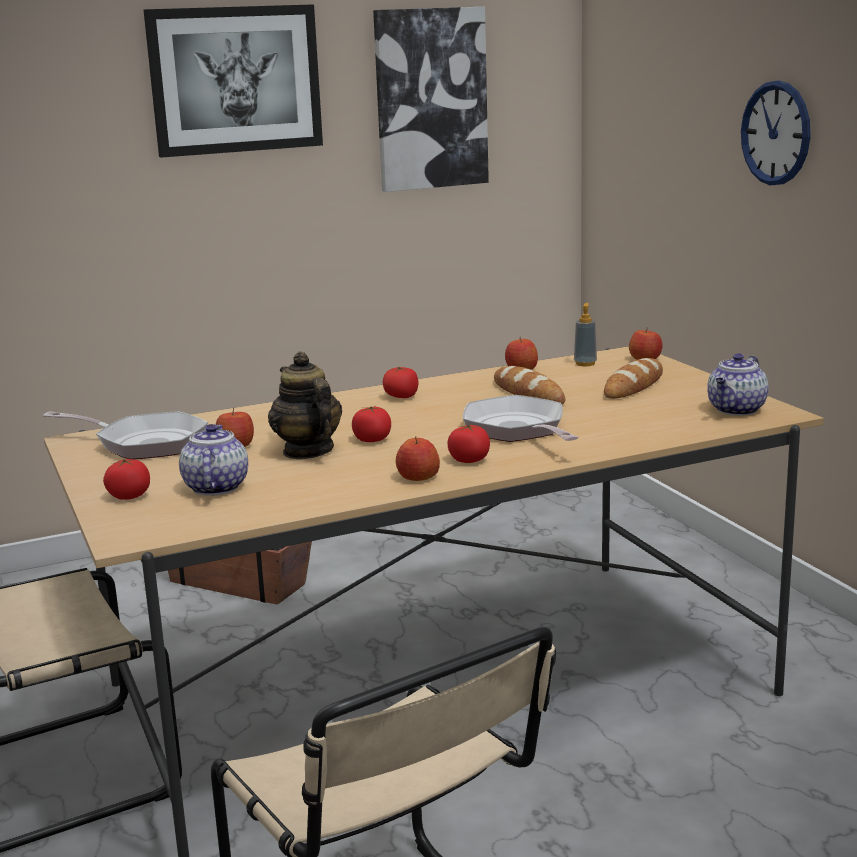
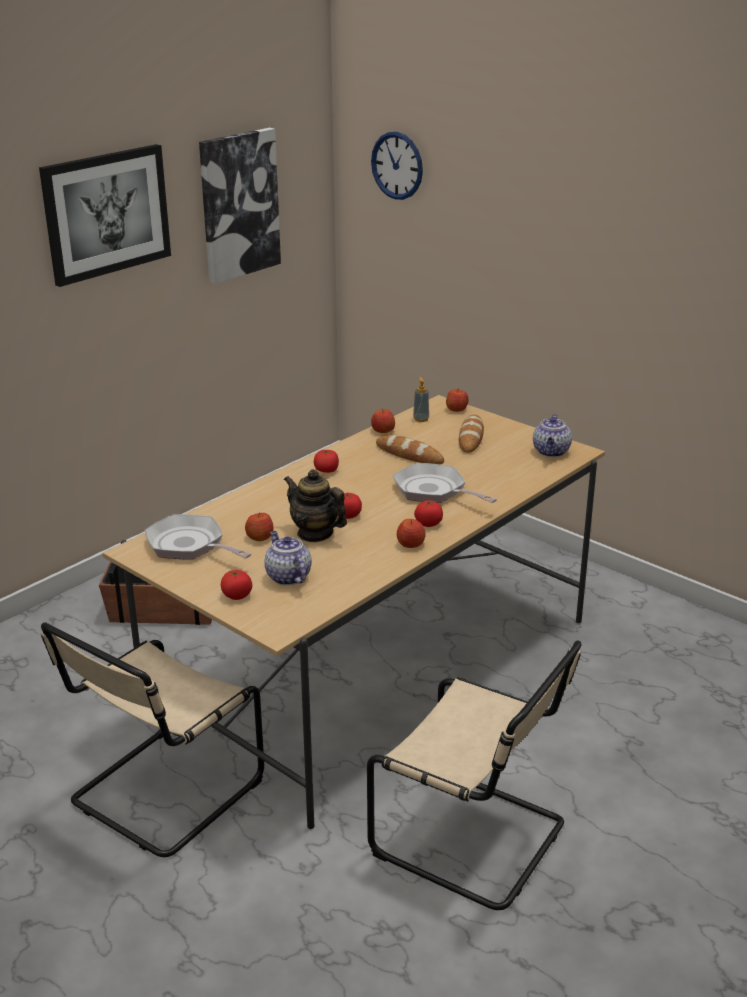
camera: 25 degrees left, 10 degrees up
frying pan [43,411,208,459] -> frying pan turned 135 degrees counterclockwise [145,514,252,559]
wall clock [741,81,811,185] -> wall clock moved to [371,132,423,200]

